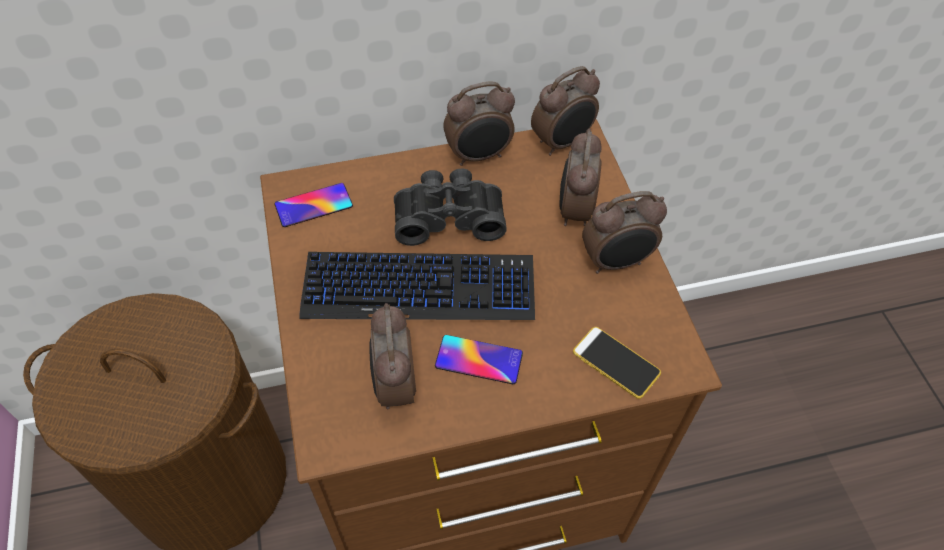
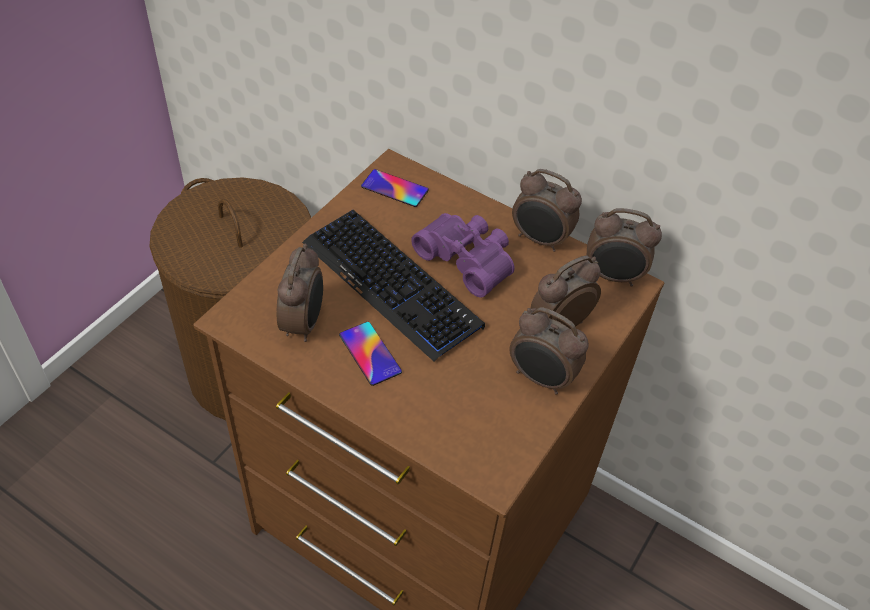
camera: 45 degrees right, 5 degrees down
alarm clock [369,303,416,409] -> alarm clock turned 150 degrees clockwise [277,244,323,342]
black binoculars [394,168,507,246] -> purple binoculars [411,213,515,297]
phone [573,327,661,399] -> none

